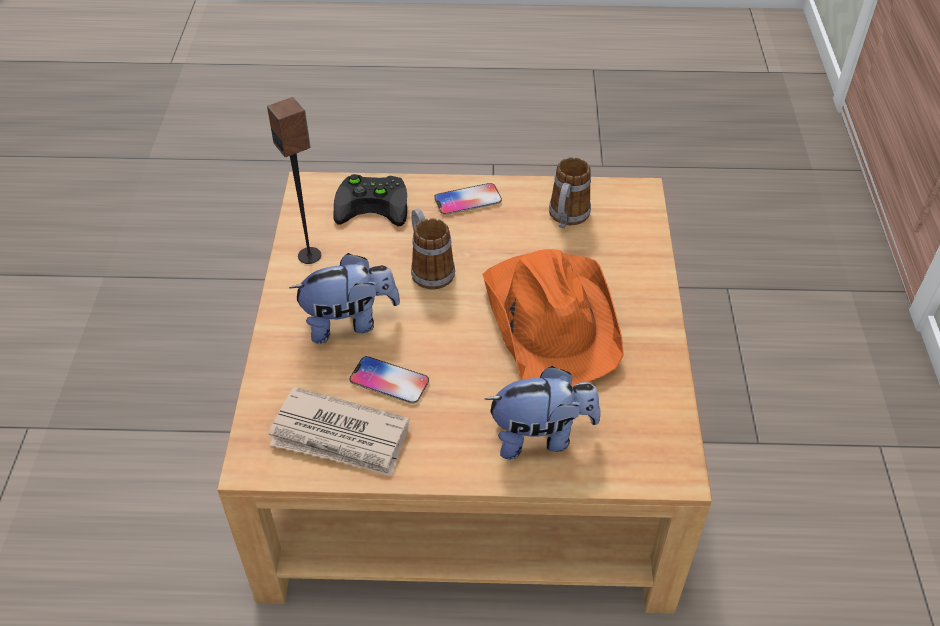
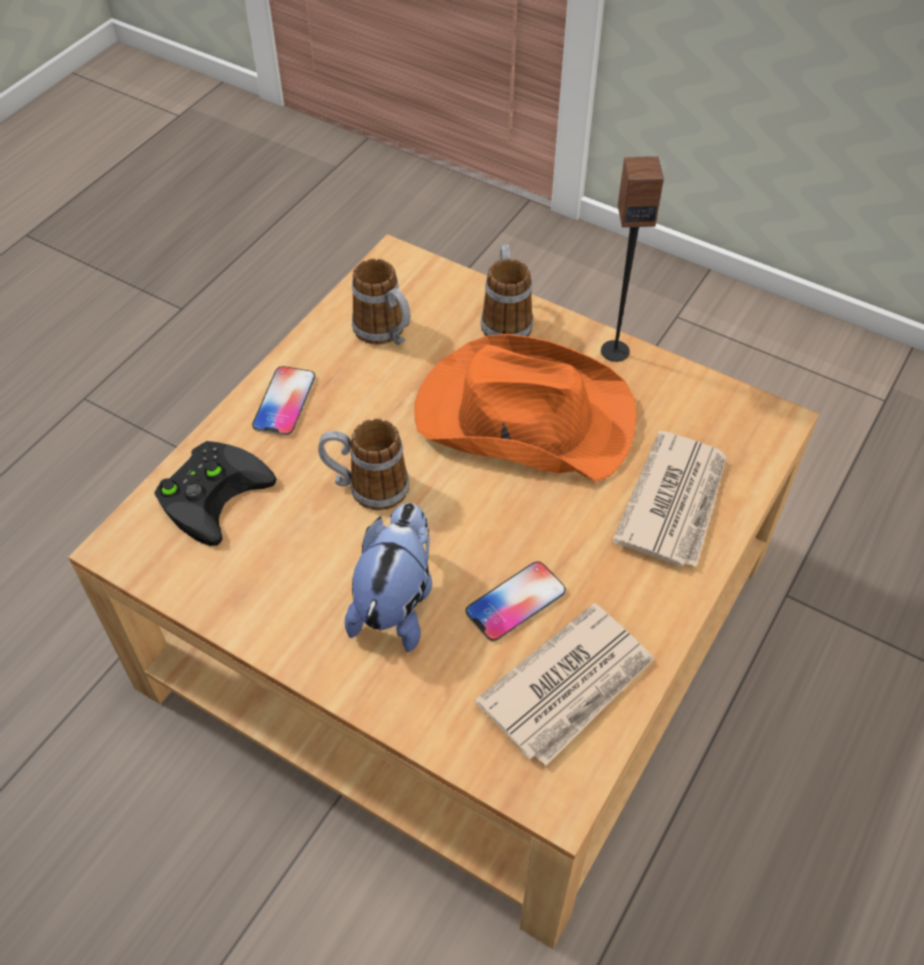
camera: 60 degrees left, 5 degrees up
speaker [267,97,321,264] -> speaker moved to [601,156,664,362]
plush toy [485,366,601,460] -> newspaper [612,431,727,567]
none -> mug [481,245,533,337]

